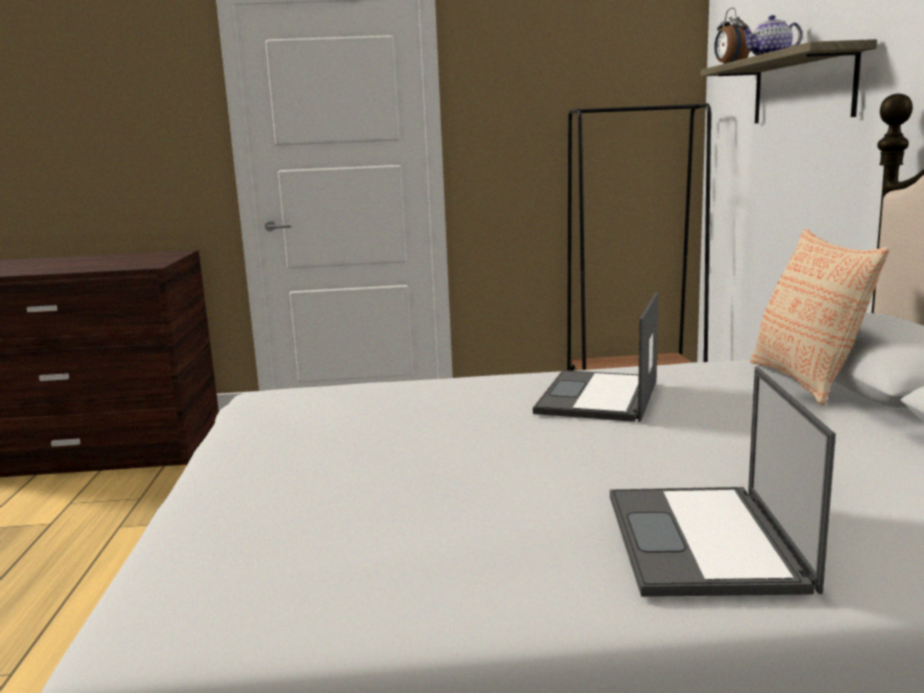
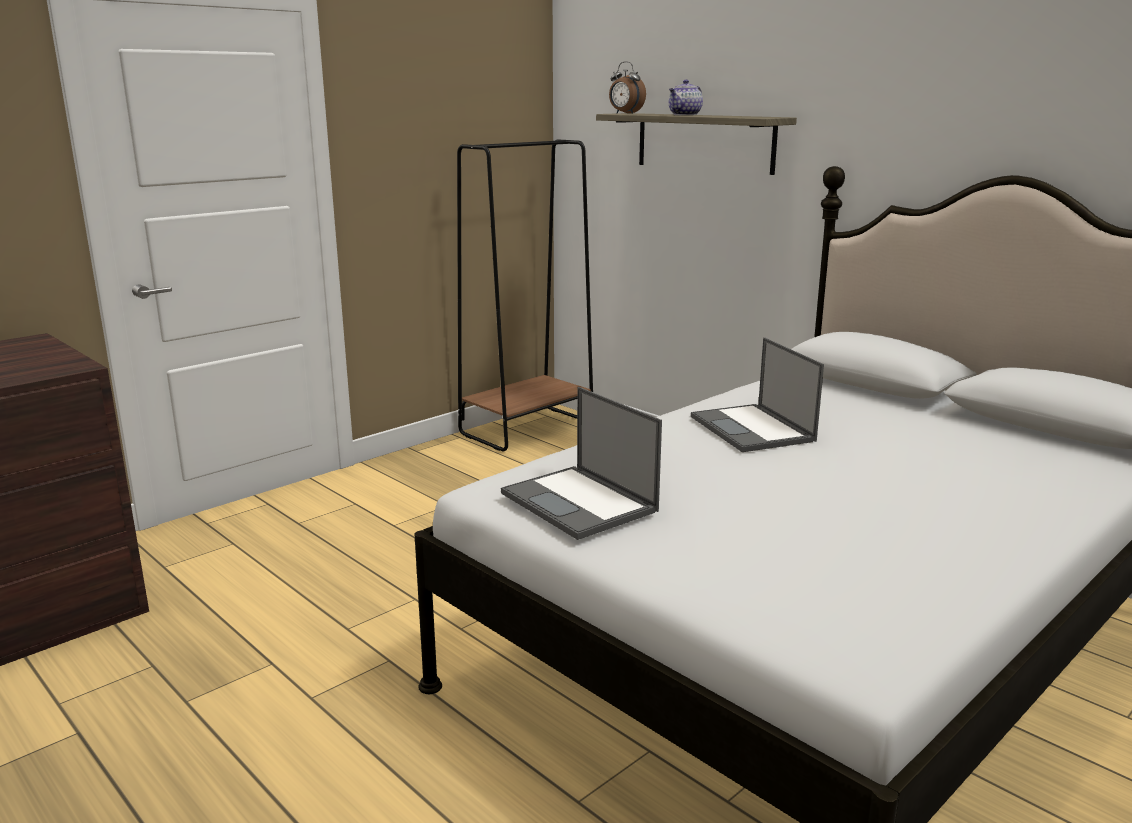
camera: 40 degrees left, 5 degrees up
laptop [610,367,836,597] -> laptop moved to [501,387,662,540]
beige pillow [750,229,889,405] -> none

